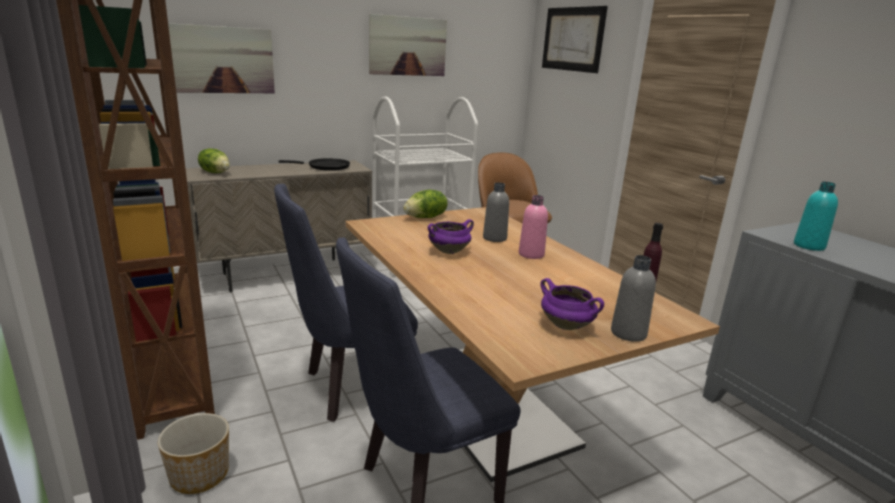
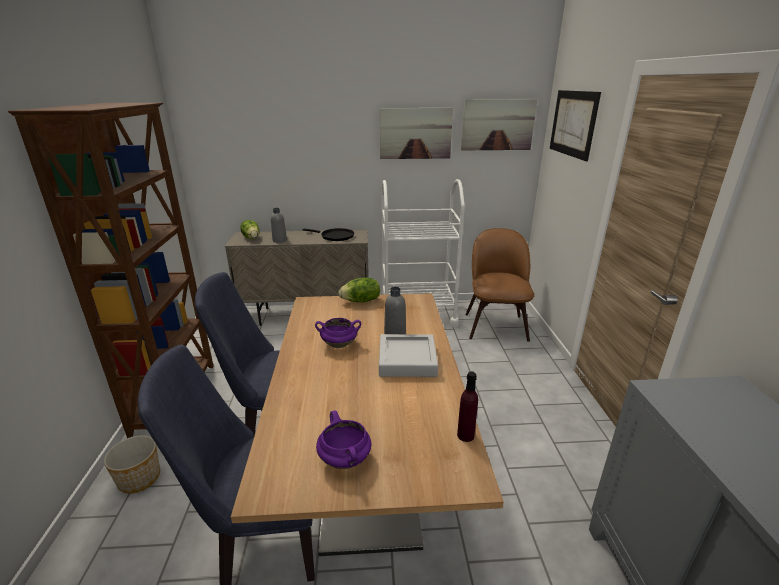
camera: 25 degrees right, 5 degrees up
picture [168,23,275,93] -> picture moved to [461,99,537,150]
pink bottle [519,195,548,259] -> grey tray [379,334,438,377]
grey bottle [611,255,656,342] -> grey bottle moved to [271,208,287,243]
turquoise bottle [794,182,838,251] -> none

